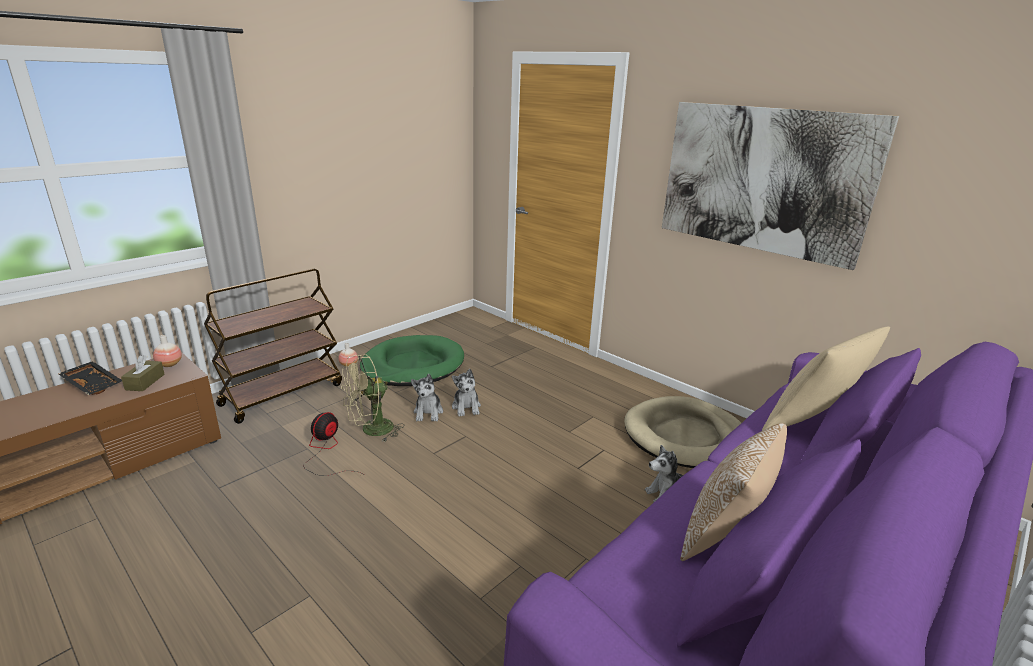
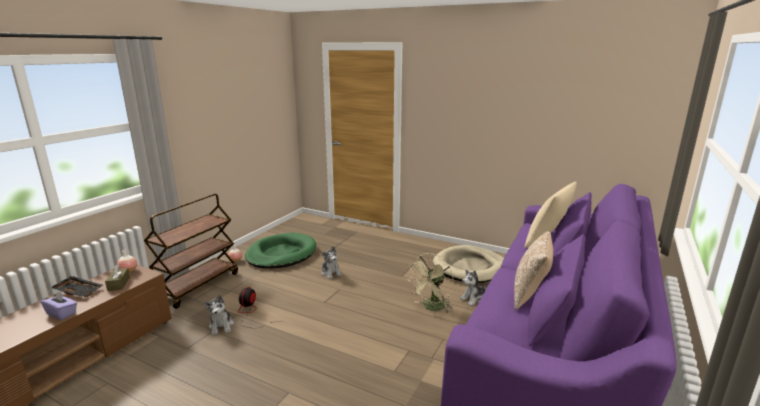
camera: 15 degrees left, 5 degrees down
beige fan [341,354,404,442] -> beige fan moved to [409,253,454,313]
plush toy [411,374,443,422] -> plush toy moved to [204,295,234,335]
picture [662,102,899,270] -> none
none -> purple tissue box [41,291,77,320]

